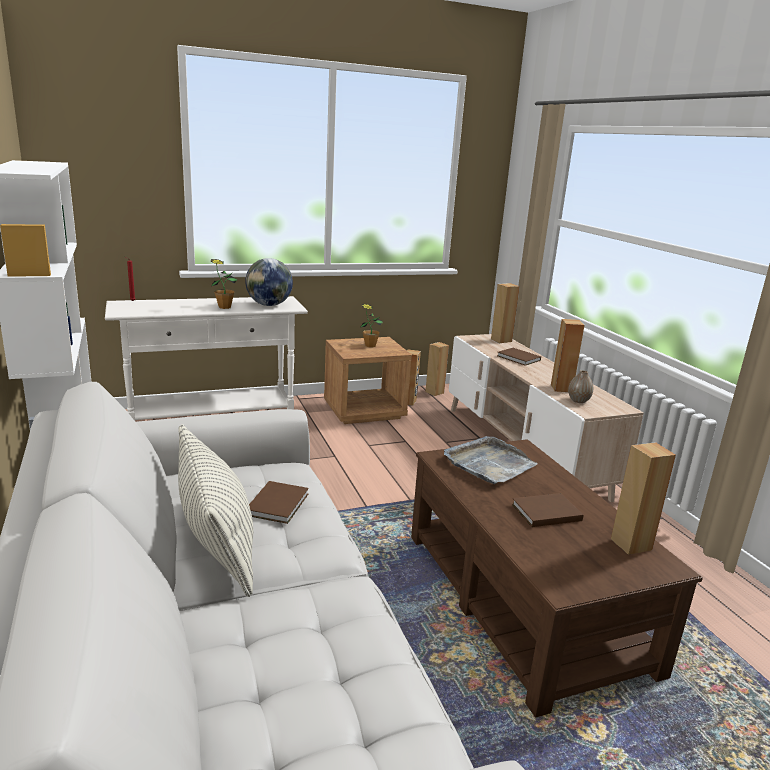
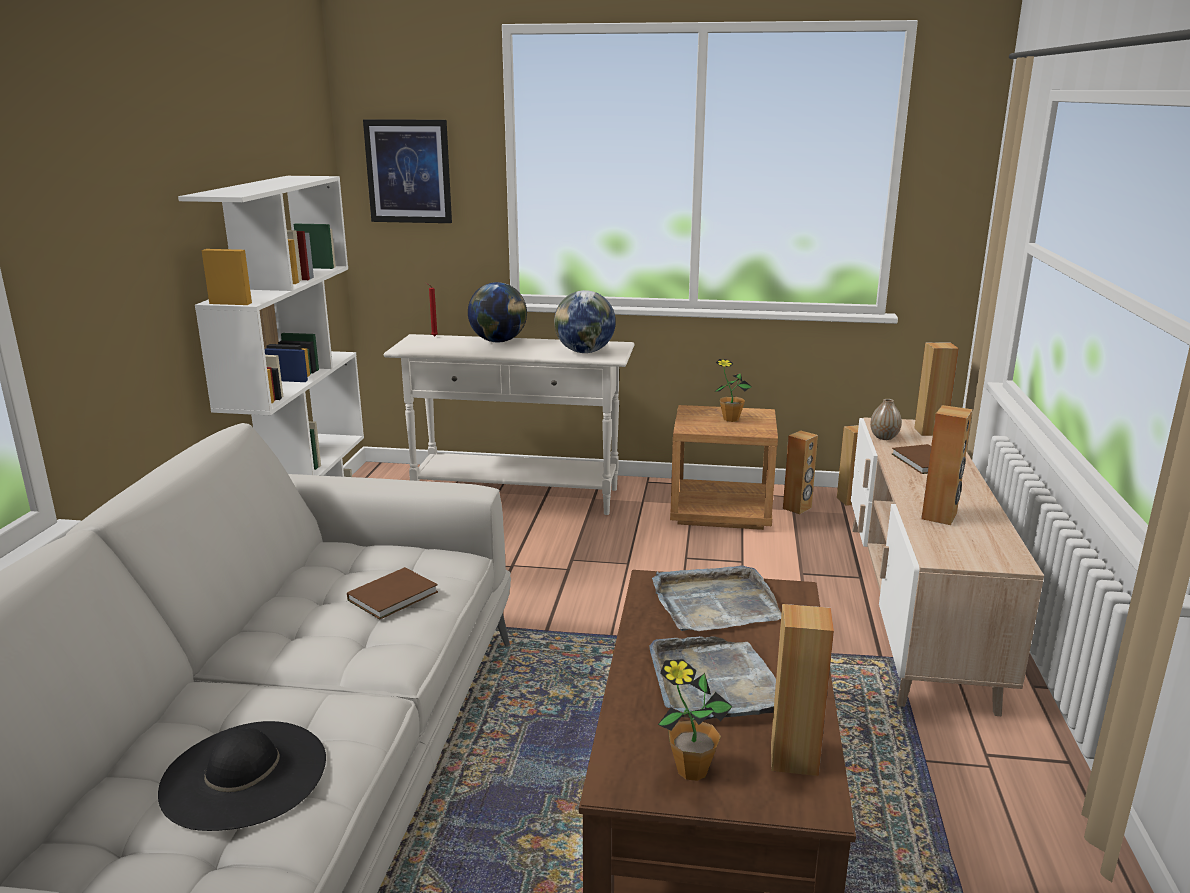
camera: 30 degrees right, 0 degrees up
pillow [178,424,253,597] -> none
potted plant [211,259,237,309] -> potted plant moved to [658,659,733,781]
brown book [512,493,583,527] -> grey tray [649,636,776,720]
vase [568,370,594,403] -> vase moved to [870,399,902,440]
none -> black hat [158,721,326,831]
none -> picture [363,119,452,223]
none -> globe [468,282,527,342]

